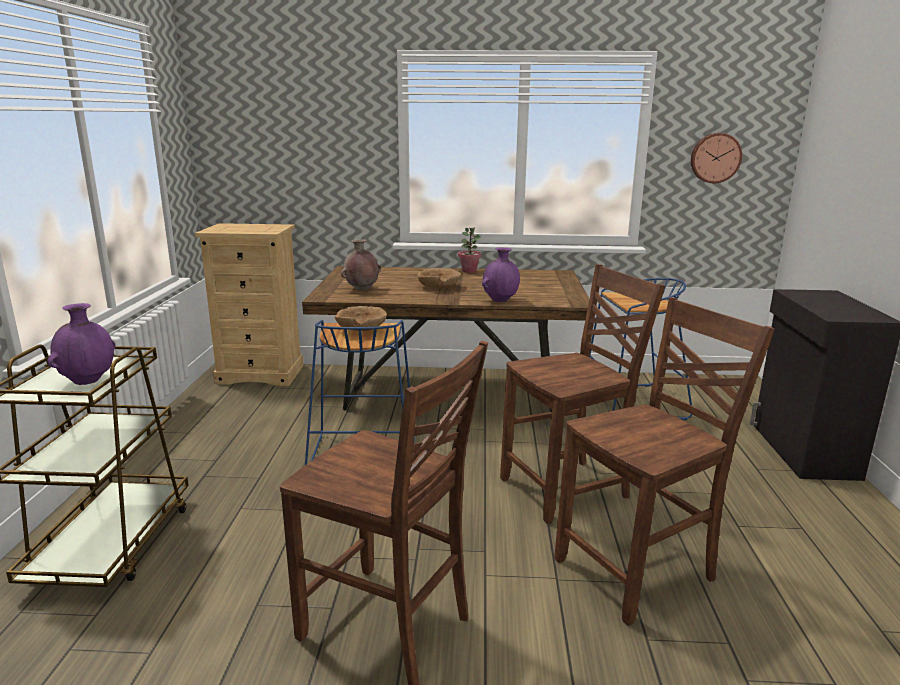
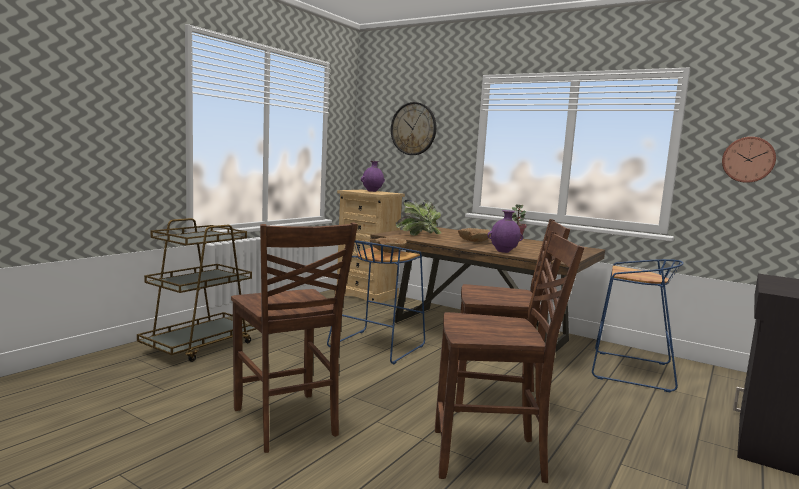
camera: 30 degrees right, 10 degrees down
purple vase [47,303,115,385] -> purple vase moved to [361,161,385,192]
brown vase [341,239,381,291] -> potted plant [396,200,442,236]
none -> wall clock [391,102,436,155]

